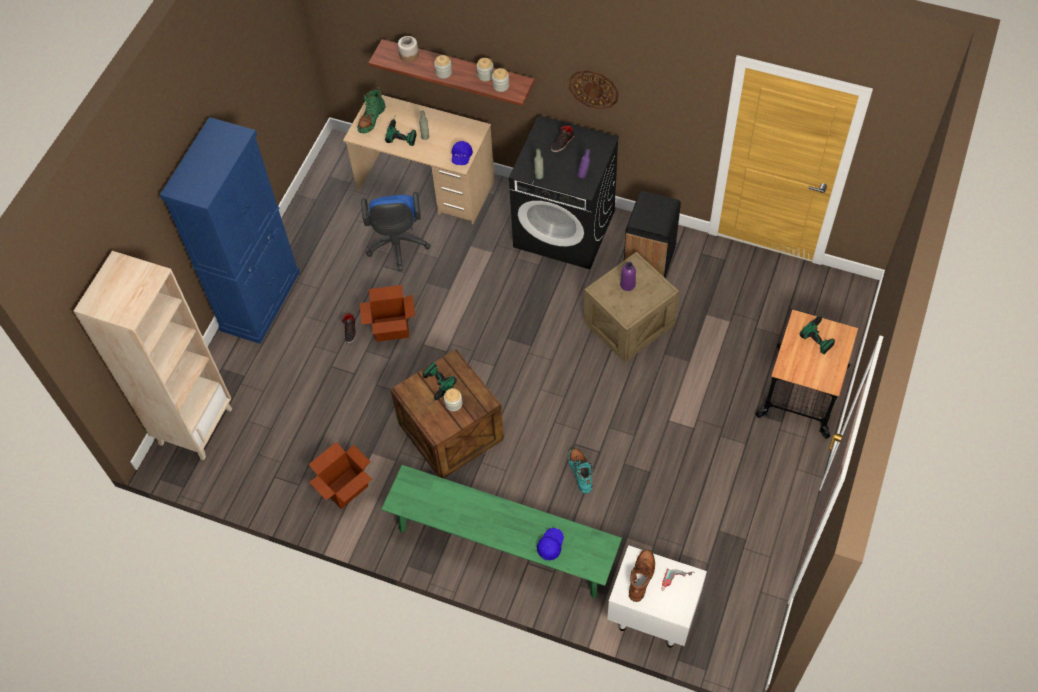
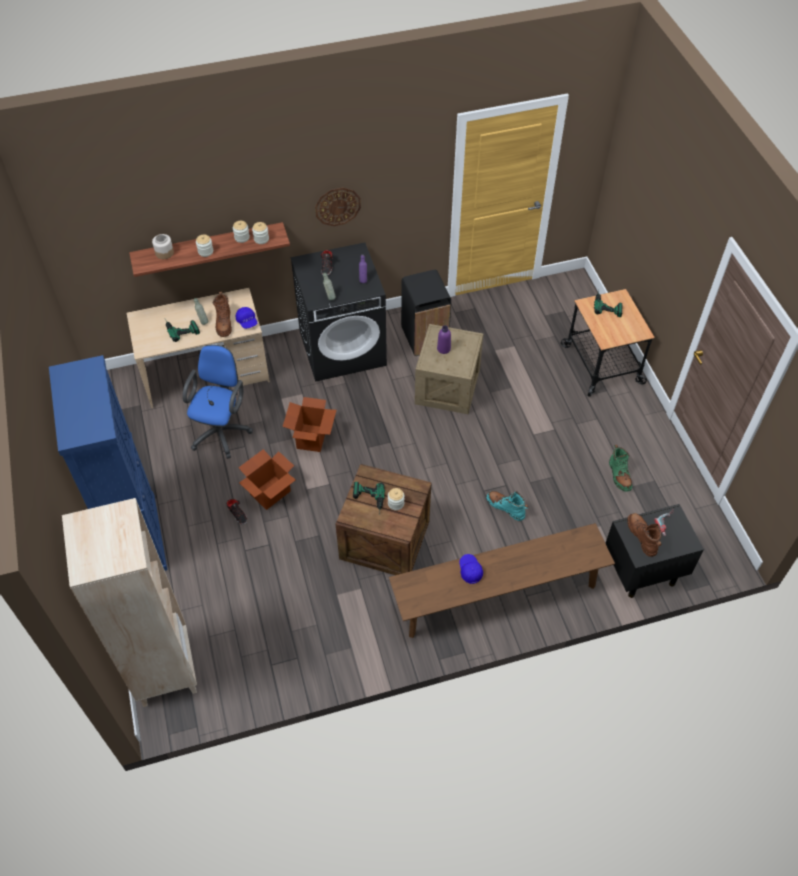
camera: 40 degrees left, 5 degrees down
cardboard box [308,442,372,509] -> cardboard box moved to [283,397,336,452]
green boot [358,87,386,133] -> green boot moved to [609,445,632,492]
blue office chair [361,192,431,271] -> blue office chair turned 120 degrees counterclockwise [182,345,253,459]
green bench [381,465,622,598] -> brown bench [389,523,615,638]
blue cap [537,528,564,560] -> blue cap moved to [459,554,483,584]
white nightstand [607,545,707,648] -> black nightstand [606,504,704,598]
none -> brown boot [212,291,232,337]

